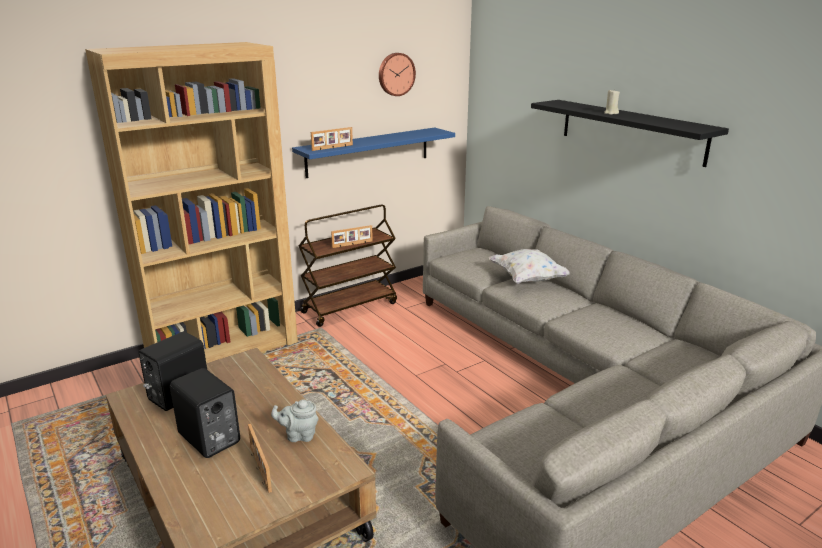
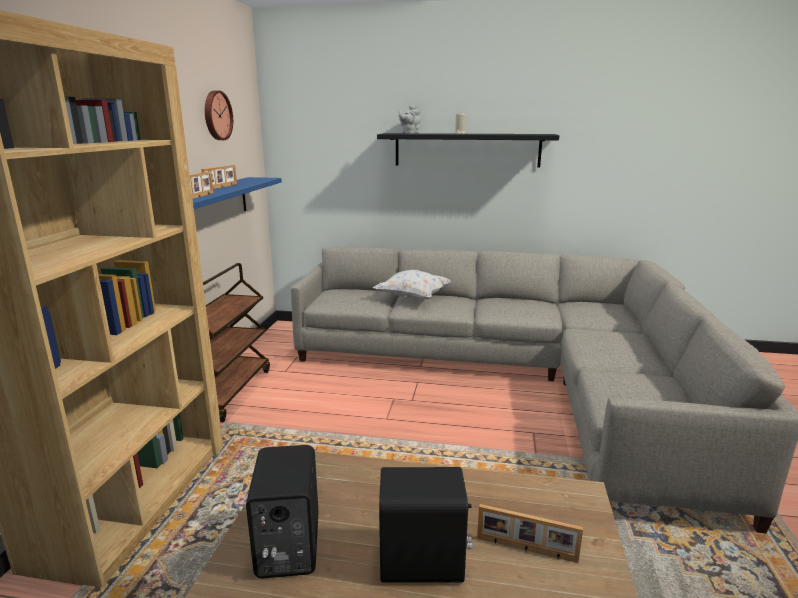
camera: 45 degrees left, 5 degrees down
grey teapot [271,400,319,442] -> grey teapot moved to [399,105,420,134]
picture frame [331,225,373,248] -> picture frame moved to [202,165,237,189]

